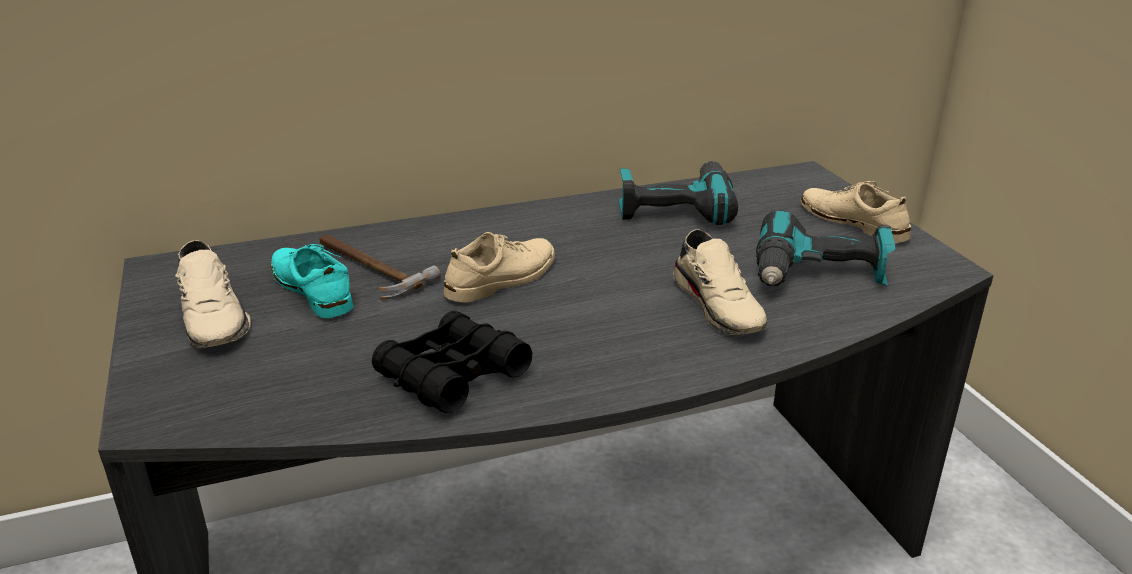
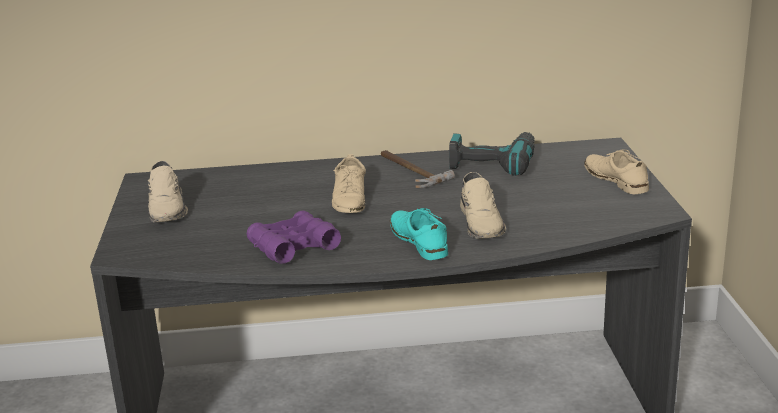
camera: 15 degrees right, 5 degrees down
turquoise shoe [270,244,353,318] -> turquoise shoe moved to [390,208,448,260]
hammer [319,235,441,300] -> hammer moved to [381,150,455,188]
black binoculars [372,311,532,413] -> purple binoculars [247,211,341,264]
beige shoe [444,232,555,303] -> beige shoe turned 120 degrees clockwise [332,154,366,213]
power drill [756,210,896,286] -> none

